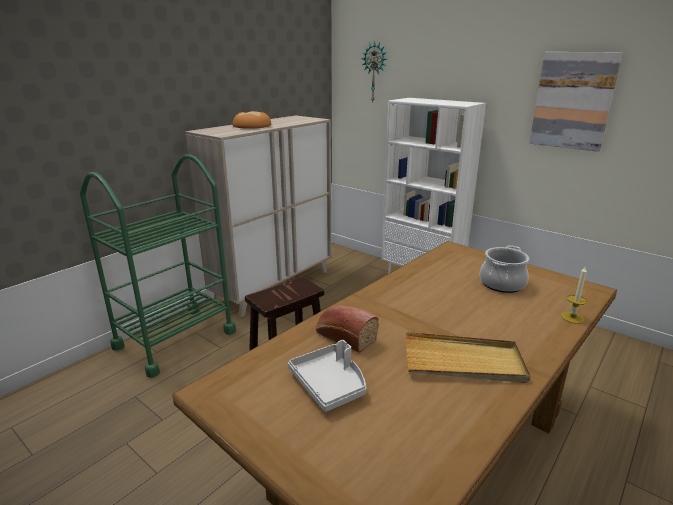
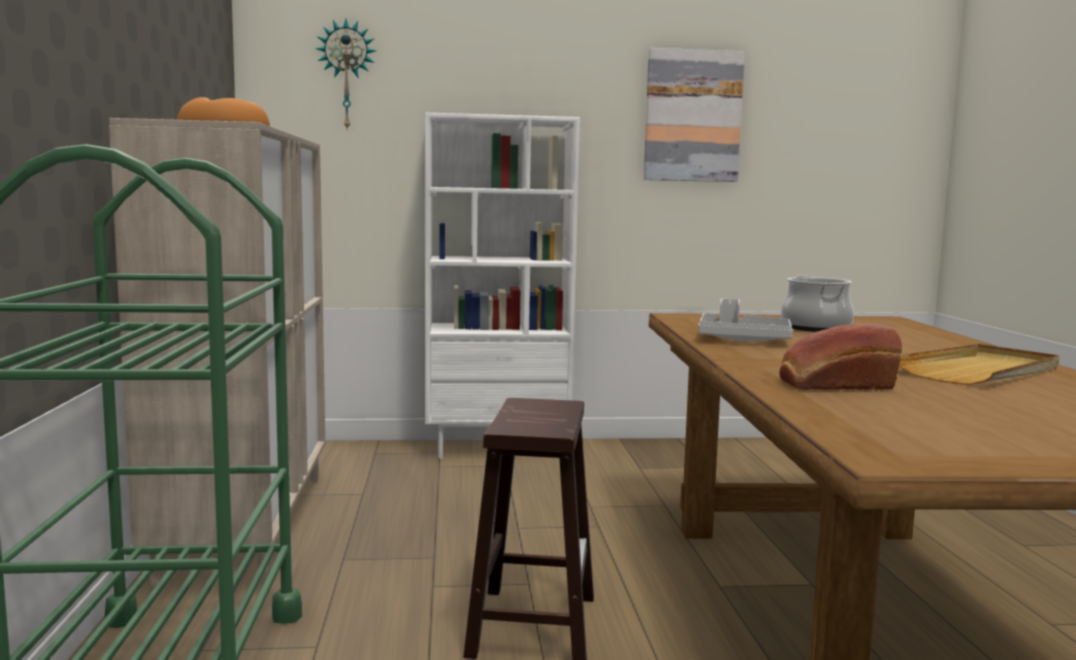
camera: 45 degrees left, 15 degrees down
grey tray [288,340,366,412] -> grey tray moved to [698,299,793,341]
candle [561,267,588,324] -> none

